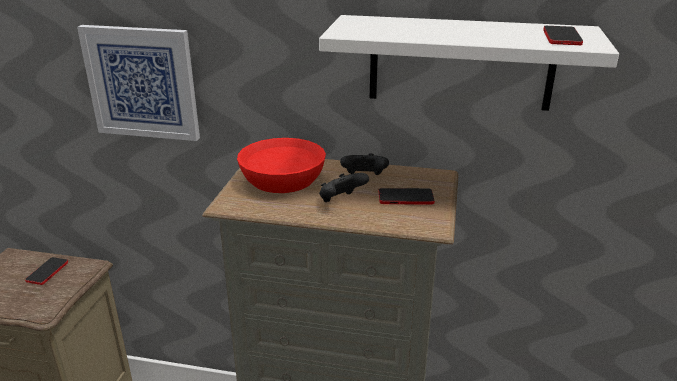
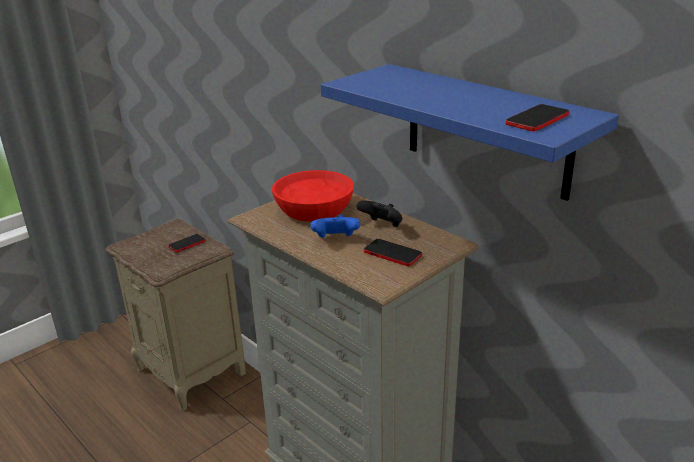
camera: 35 degrees right, 0 degrees up
picture [77,25,200,141] -> none
white shelf [319,15,619,111] -> blue shelf [321,64,619,201]
black game controller [319,173,369,202] -> blue game controller [310,215,360,238]

